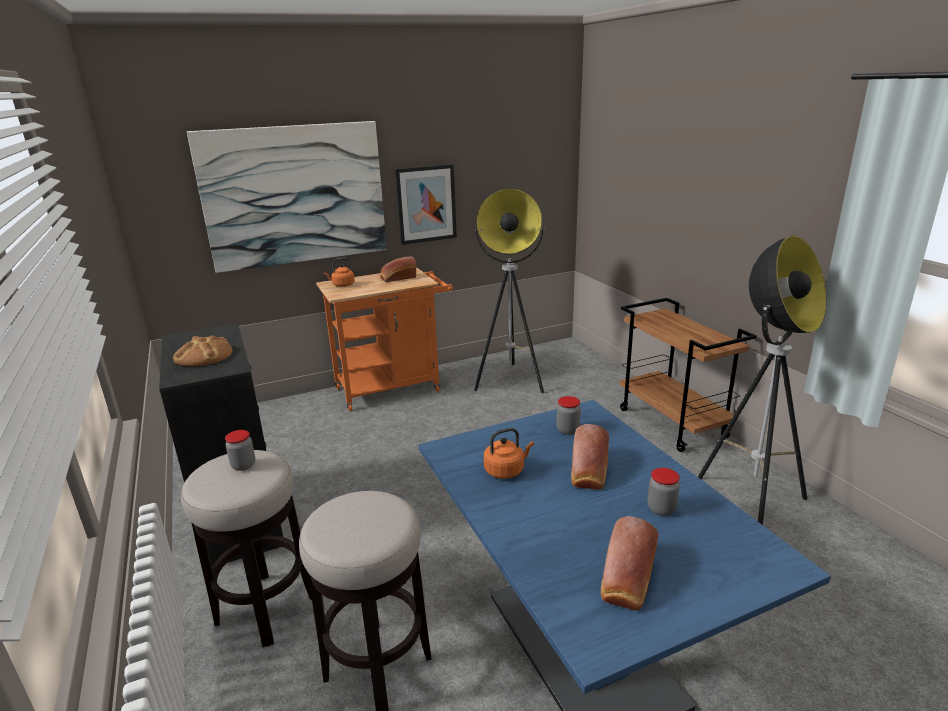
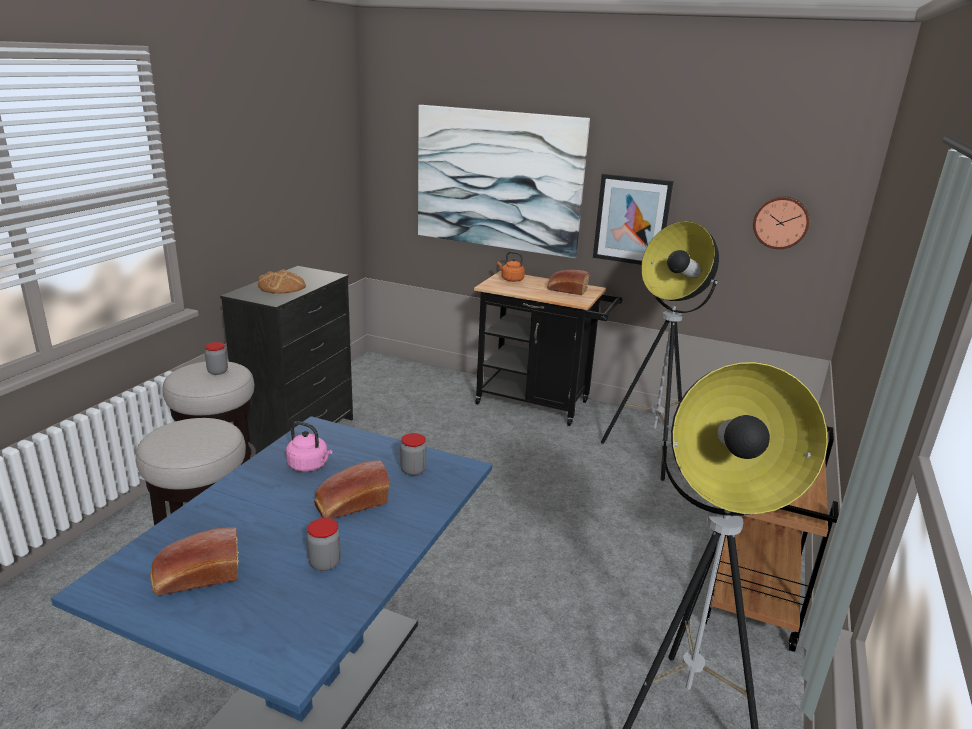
camera: 45 degrees right, 0 degrees up
orange cart [316,268,453,412] -> black cart [474,271,622,426]
orange kettle [484,428,534,479] -> pink kettle [286,421,332,472]
none -> wall clock [753,196,809,249]

